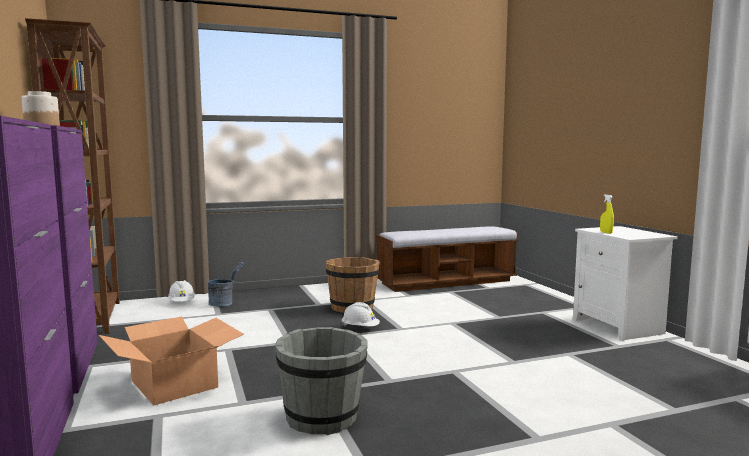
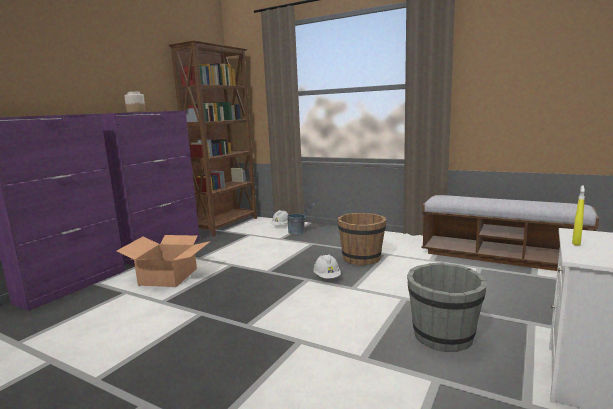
camera: 50 degrees right, 5 degrees up
grey bucket [275,327,368,435] -> grey bucket moved to [407,262,487,352]

